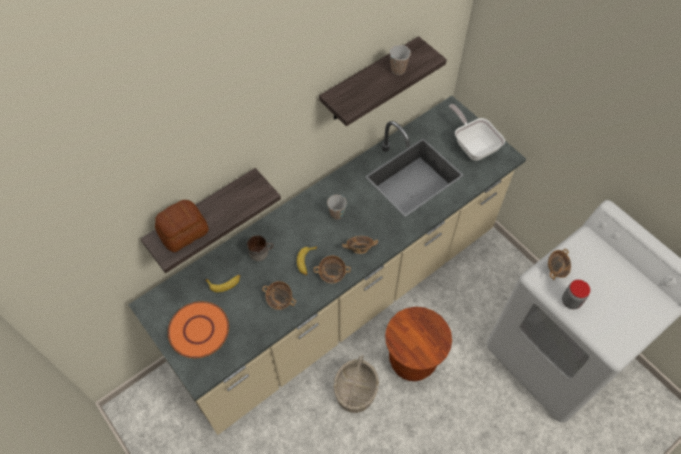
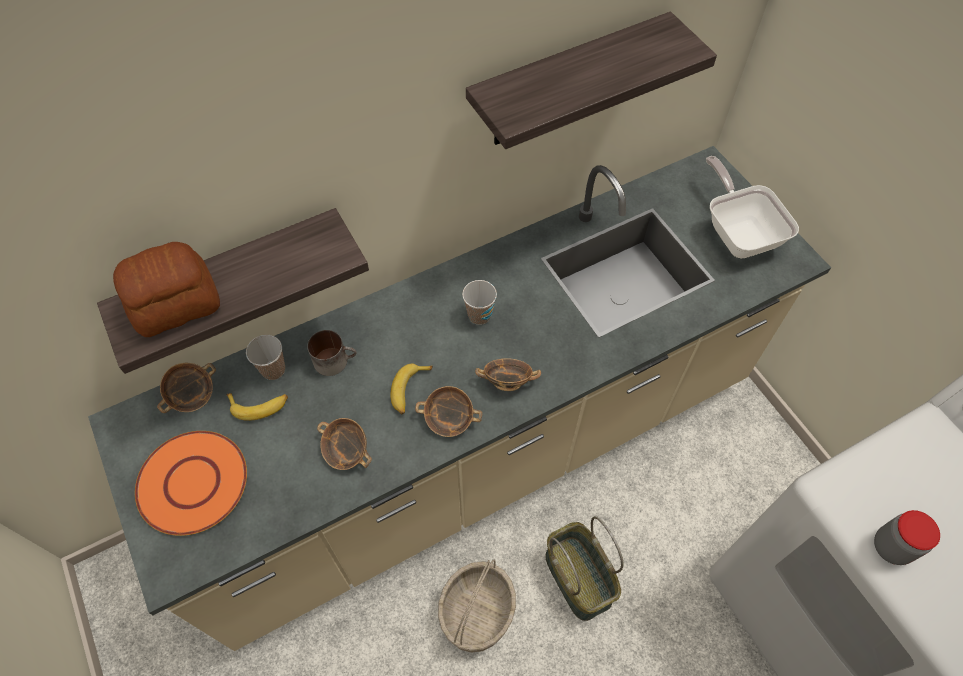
camera: 10 degrees right, 0 degrees up
brown stool [385,307,452,381] -> basket [545,516,624,621]
cup [390,45,411,75] -> cup moved to [246,335,285,380]
bowl [548,249,571,280] -> bowl moved to [157,363,216,413]

